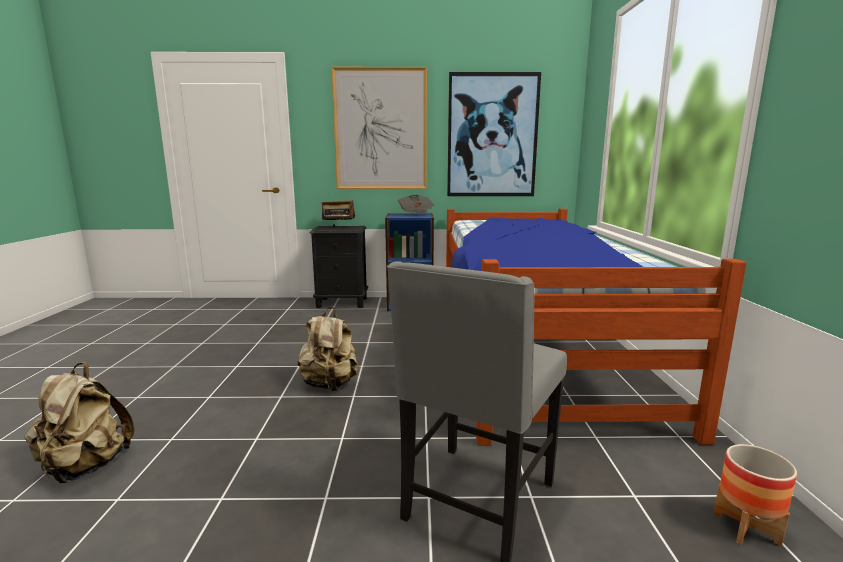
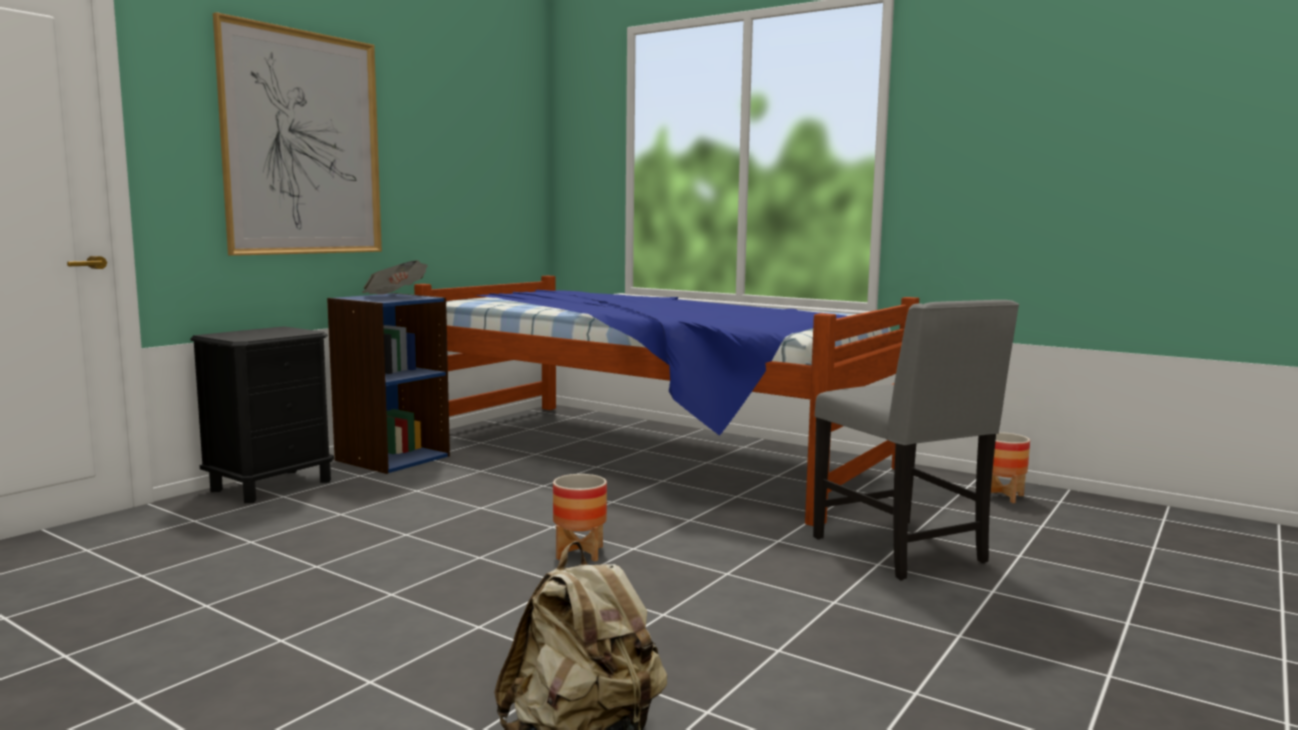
camera: 55 degrees left, 5 degrees down
beige backpack [298,307,358,391] -> planter [553,474,607,561]
radio [322,193,355,227] -> none
picture [447,72,541,196] -> none

